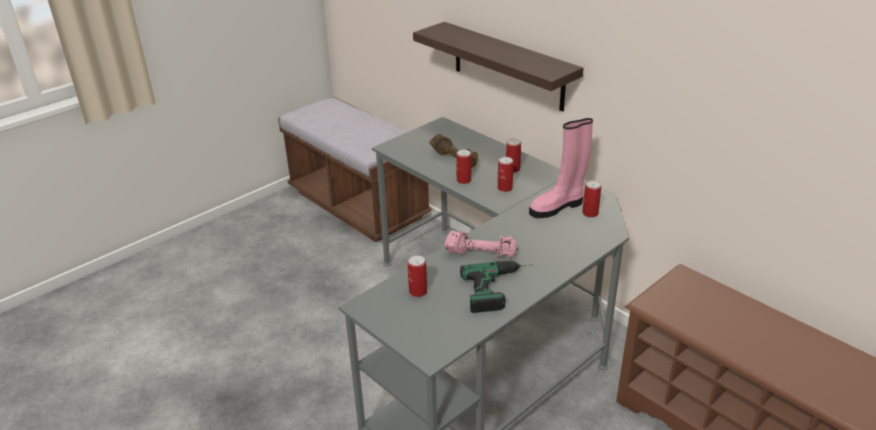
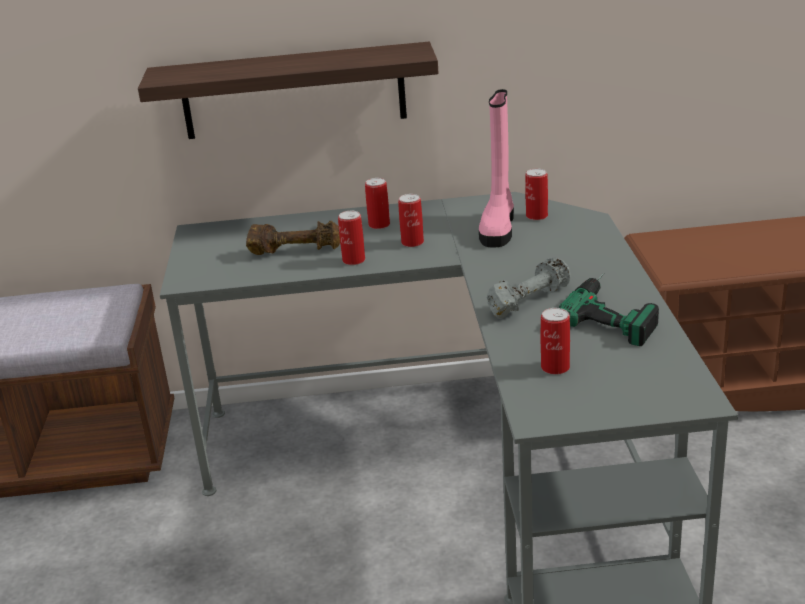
camera: 50 degrees left, 5 degrees down
pink dumbbell [444,231,518,259] -> grey dumbbell [487,257,571,318]

